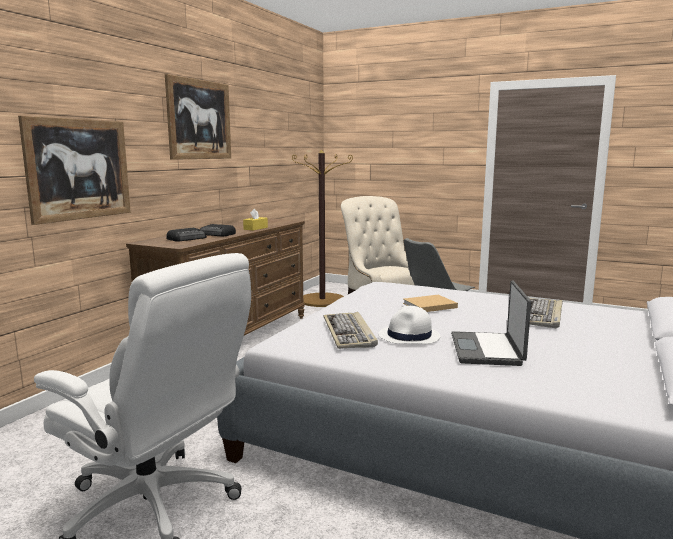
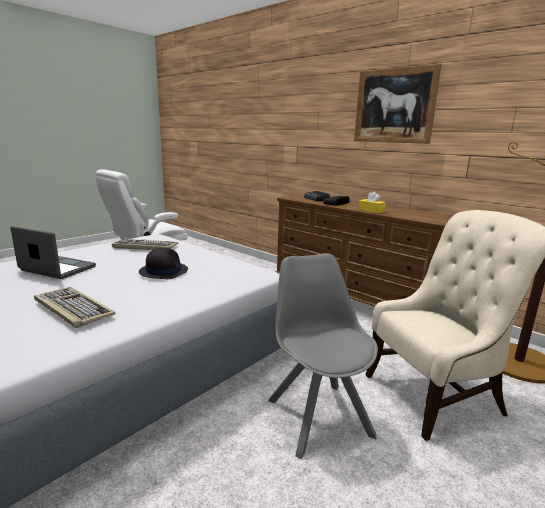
camera: 105 degrees right, 5 degrees up
picture [18,116,131,225] -> none
white hat [379,306,440,344] -> none
beige book [403,295,458,312] -> black hat [139,248,188,279]

